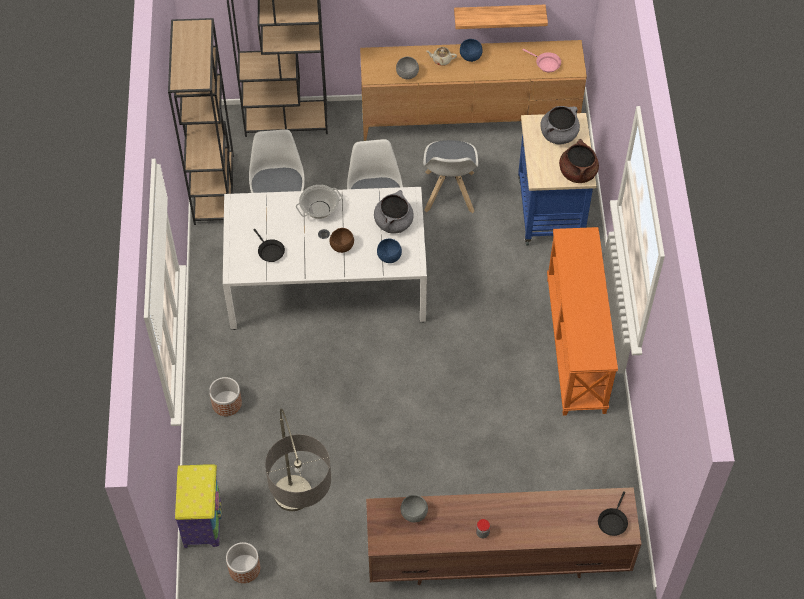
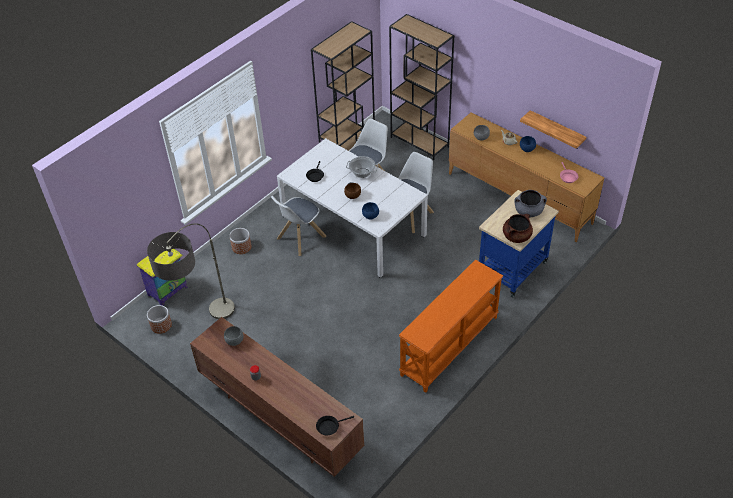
camera: 45 degrees right, 10 degrees down
grey cooking pot [374,190,414,234] -> none
chair [423,140,478,213] -> chair moved to [271,196,326,256]

